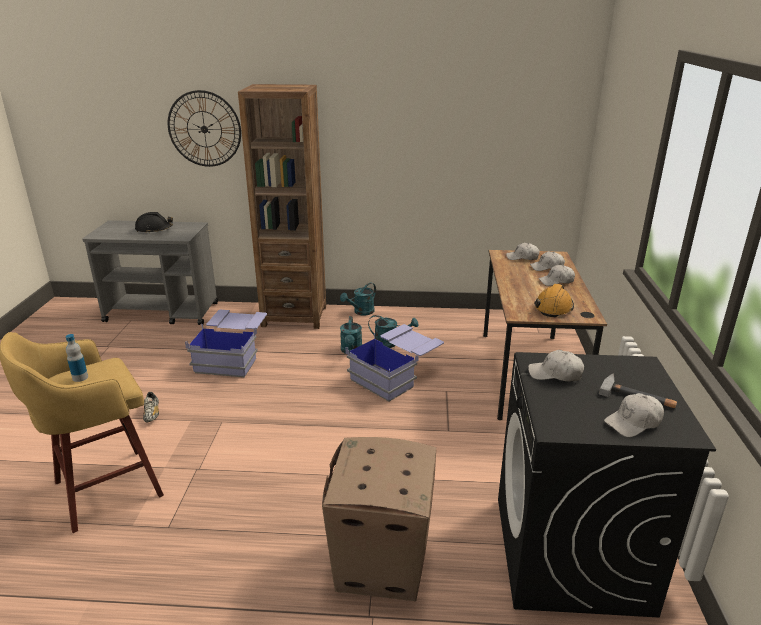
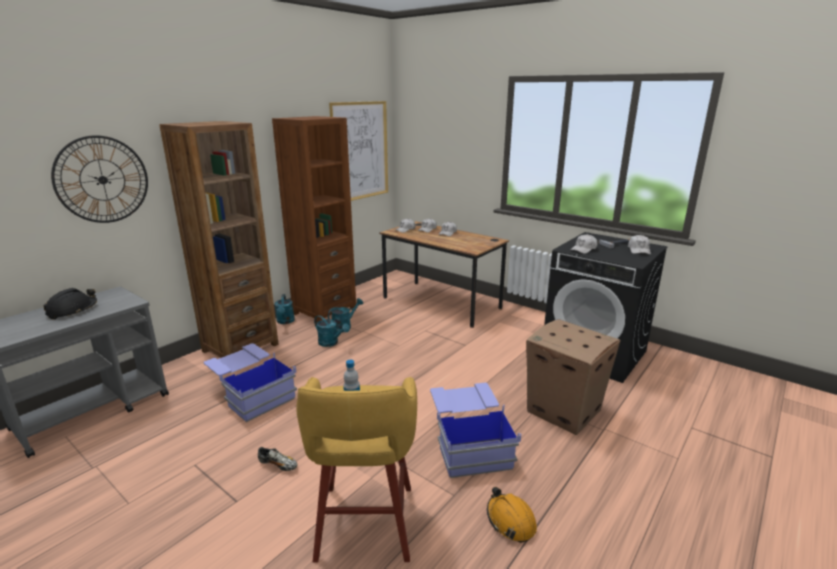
camera: 55 degrees left, 5 degrees down
blue storage box [345,324,444,402] -> blue storage box moved to [430,383,521,478]
orange hard hat [534,284,574,317] -> orange hard hat moved to [487,487,537,543]
none -> brown bookcase [272,116,356,322]
none -> picture [329,101,388,201]

